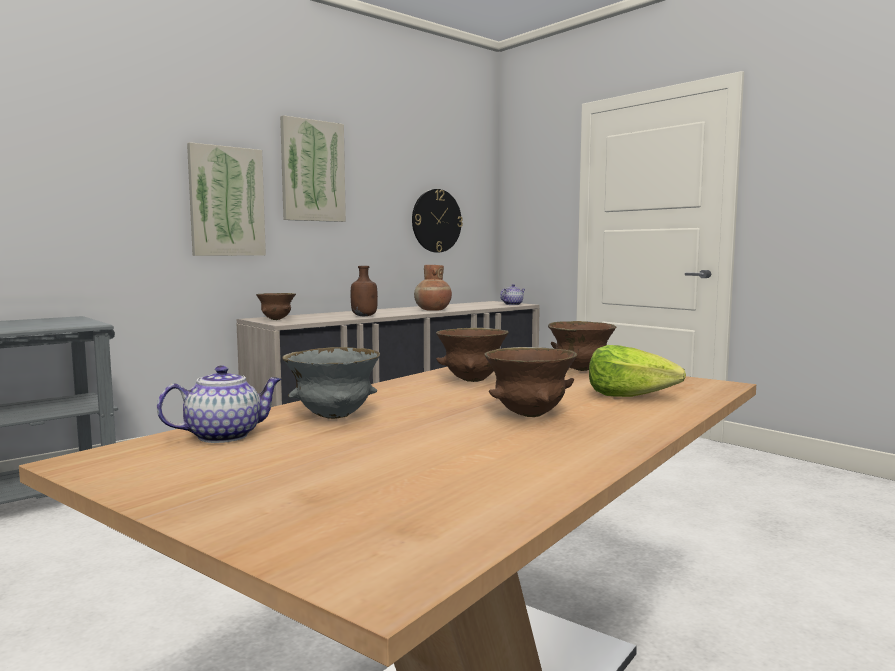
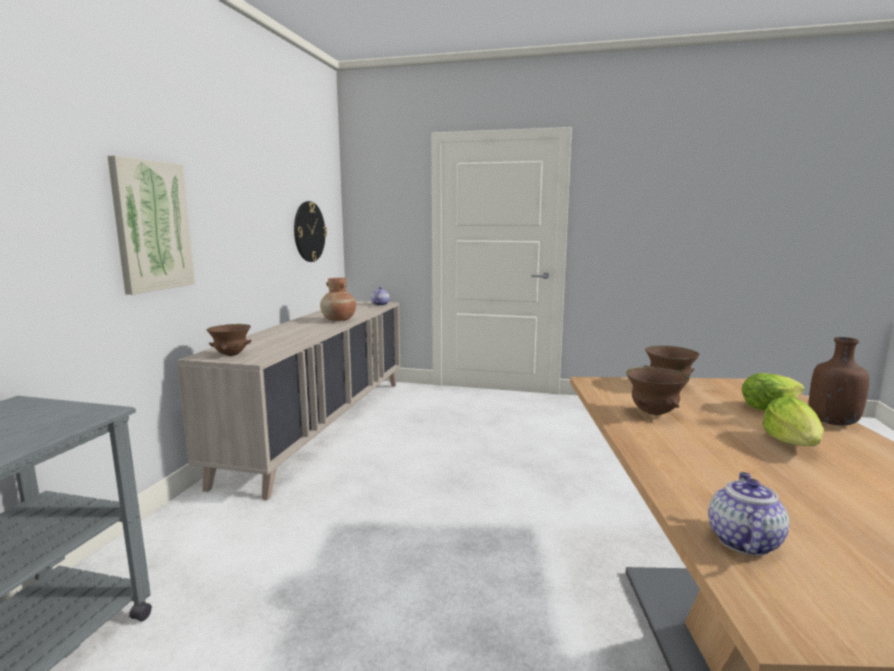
camera: 35 degrees left, 5 degrees up
picture [280,115,346,222] -> none
grey bowl [282,347,380,419] -> none
brown bottle [351,266,378,316] -> brown bottle moved to [809,337,869,426]
brown bowl [485,347,577,417] -> lettuce [762,396,824,446]

